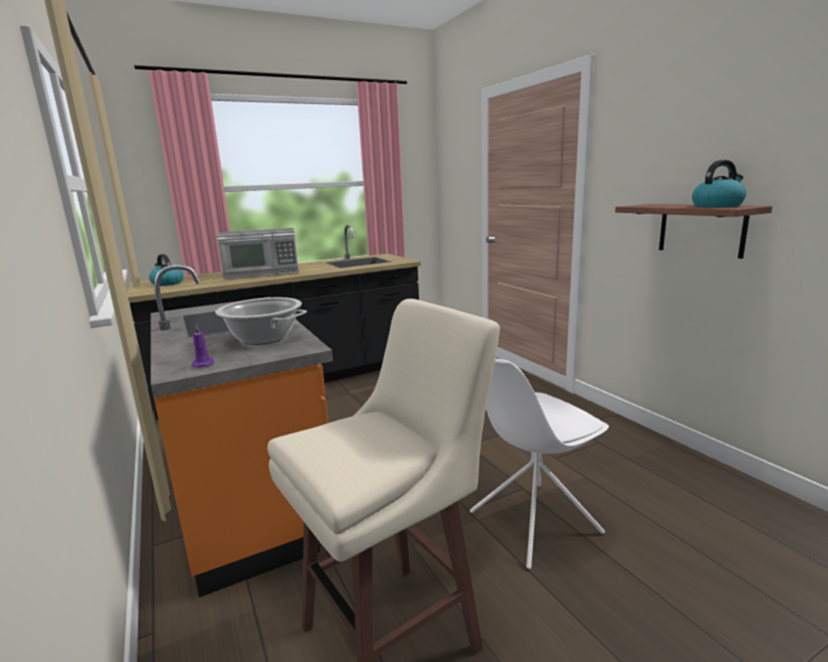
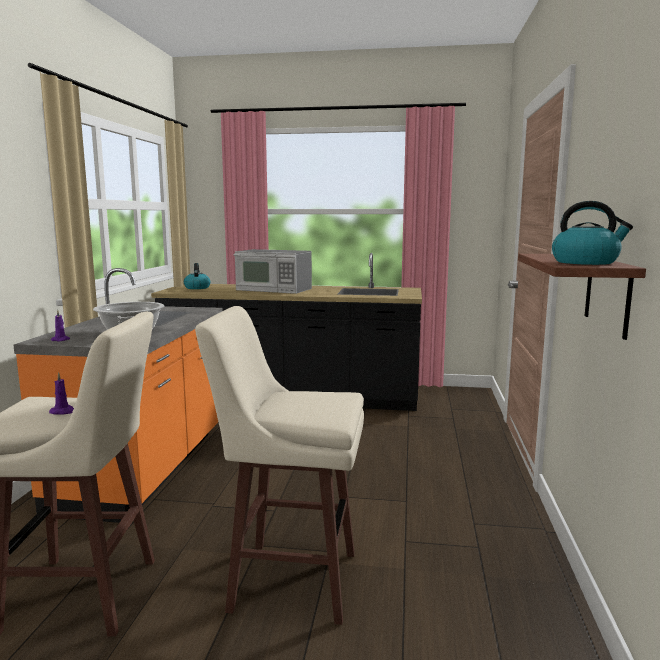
camera: 35 degrees right, 5 degrees down
white chair [470,359,609,569] -> beige stool [195,306,364,625]
none -> purple candle [49,372,74,414]

